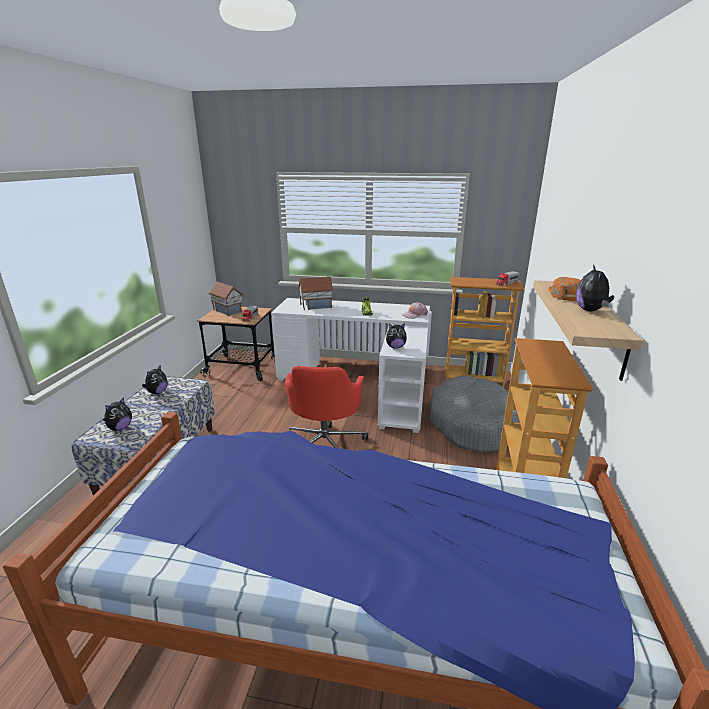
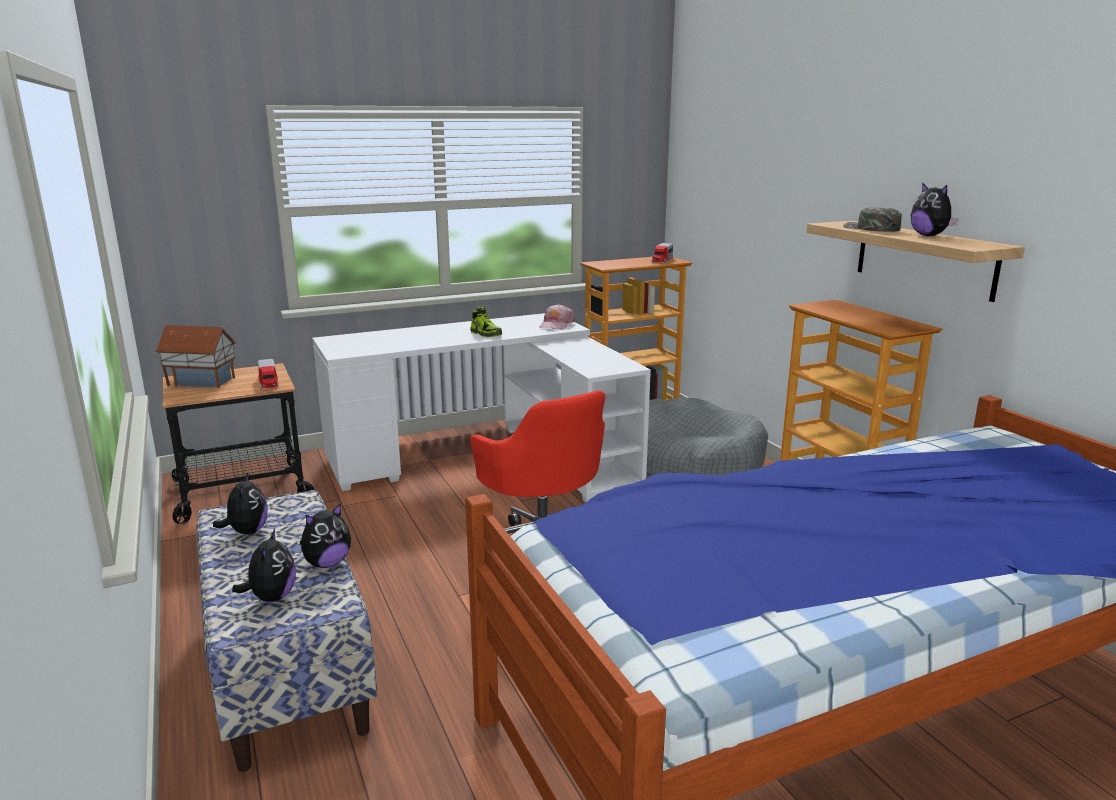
camera: 35 degrees left, 5 degrees down
toy house [298,277,334,310] -> none
plush toy [386,323,407,349] -> plush toy moved to [300,503,351,568]
orange cap [548,277,581,301] -> green cap [843,208,902,232]

